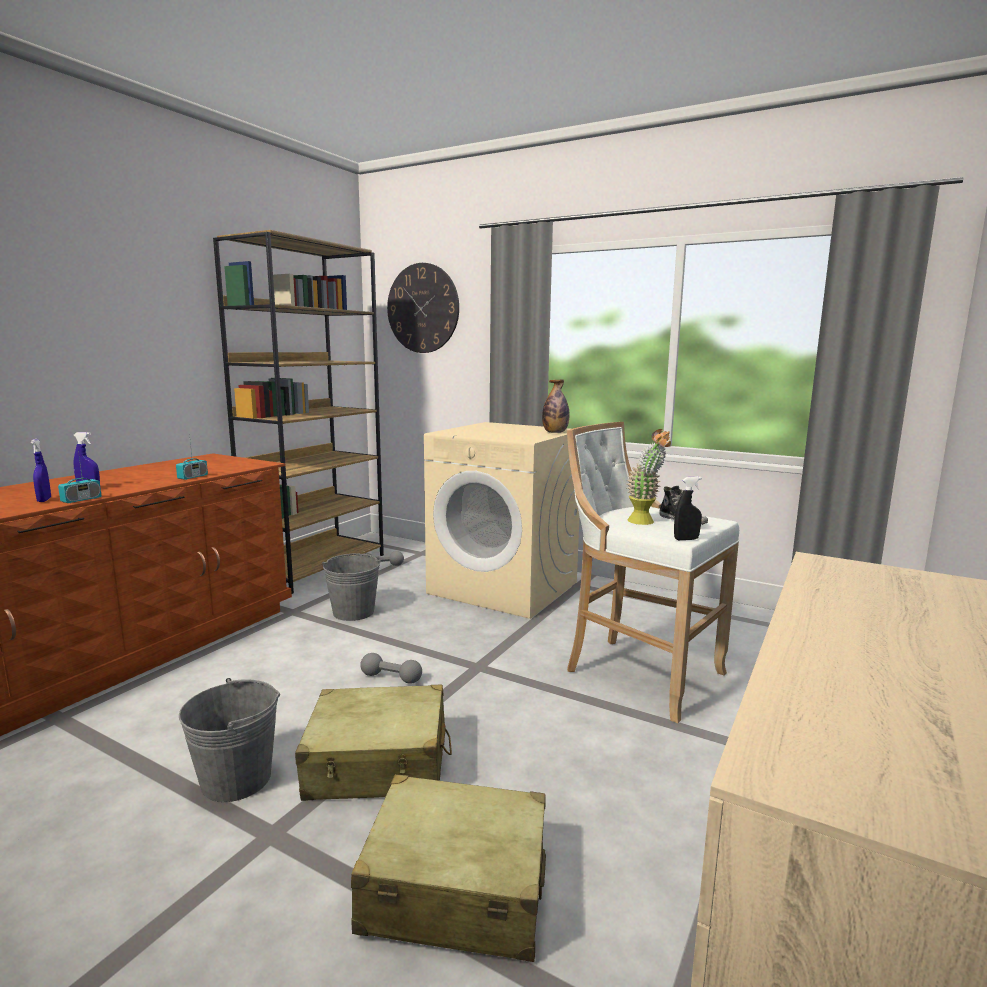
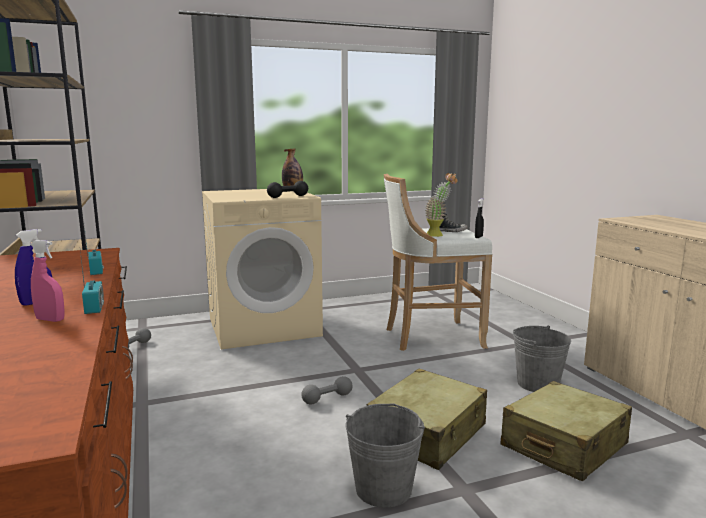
camera: 50 degrees left, 0 degrees up
blue spray bottle [31,439,51,502] -> pink spray bottle [30,240,65,322]
grey bucket [322,553,381,621] -> grey bucket moved to [513,326,571,392]
wall clock [387,263,459,353] -> none
none -> black dumbbell [267,181,308,198]

